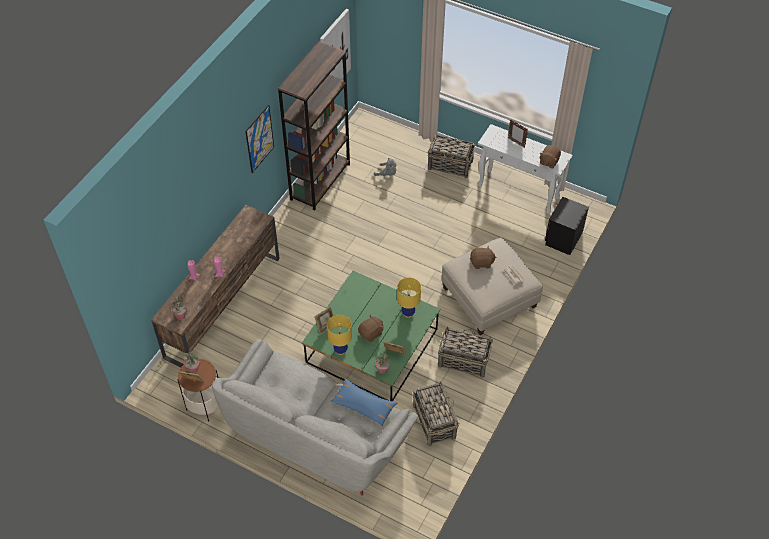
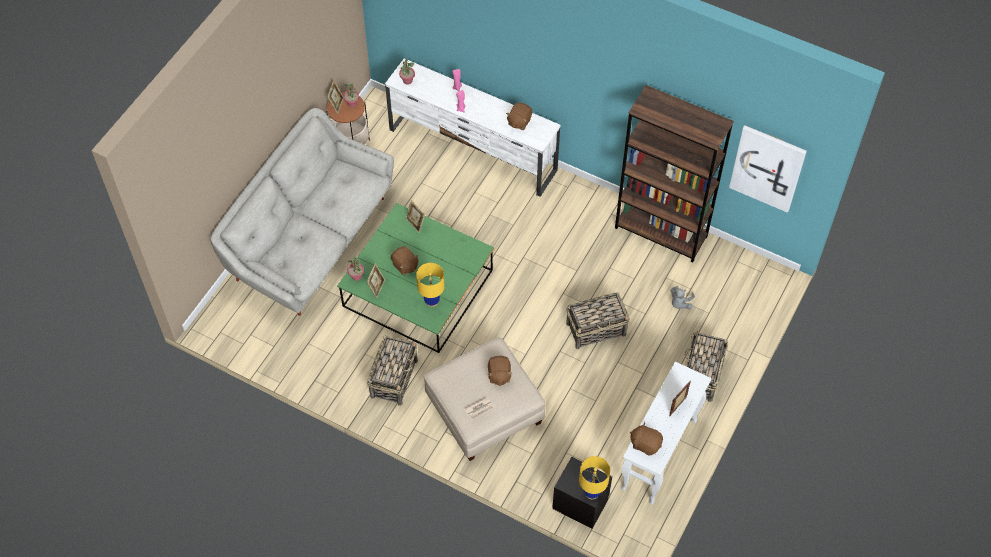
camera: 90 degrees right, 5 degrees up
brown tv stand [151,205,280,367] -> white tv stand [385,58,561,197]
picture [245,105,274,173] -> none
yellow table lamp [327,315,352,355] -> yellow table lamp moved to [579,456,610,500]
blue pillow [330,379,398,426] -> none
basket [413,381,459,447] -> basket moved to [566,292,630,349]
none -> brown plush toy [506,103,532,130]

